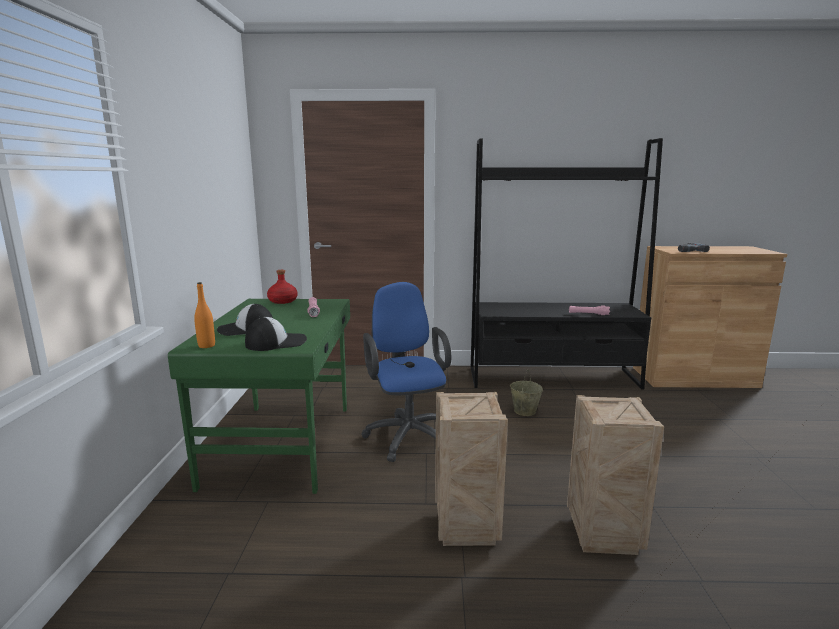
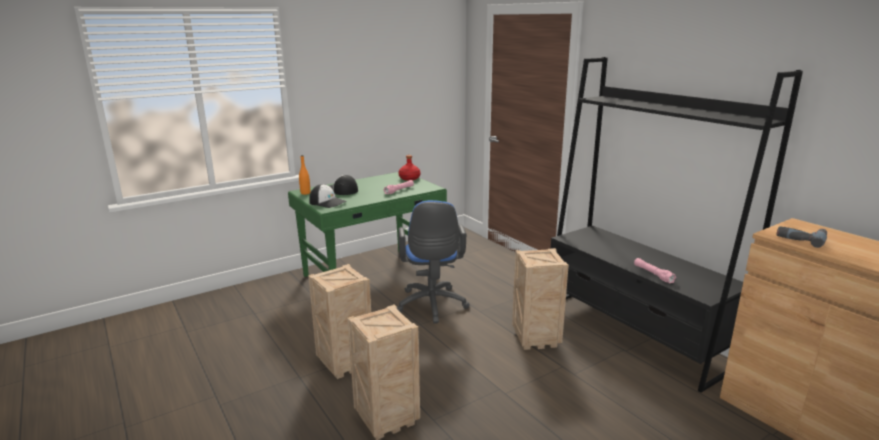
camera: 55 degrees right, 5 degrees up
blue office chair [362,282,451,462] -> blue office chair turned 135 degrees clockwise [397,200,470,324]
beige bucket [510,371,543,416] -> crate [512,248,569,350]

